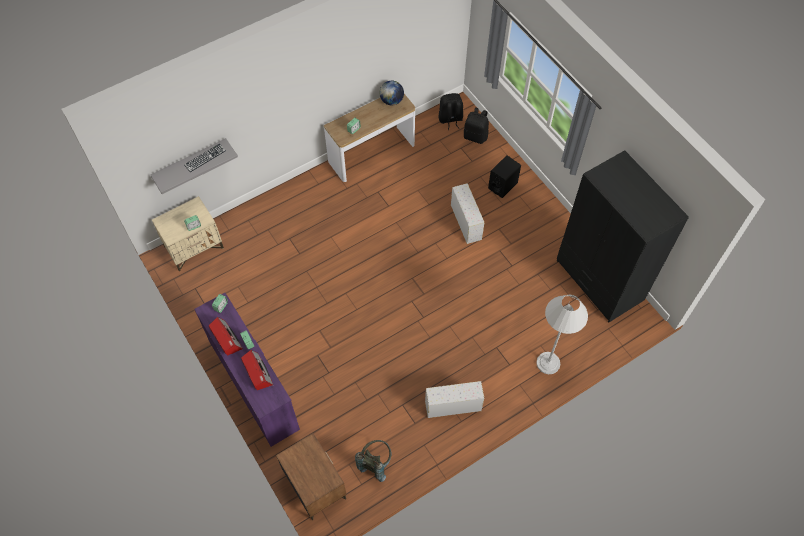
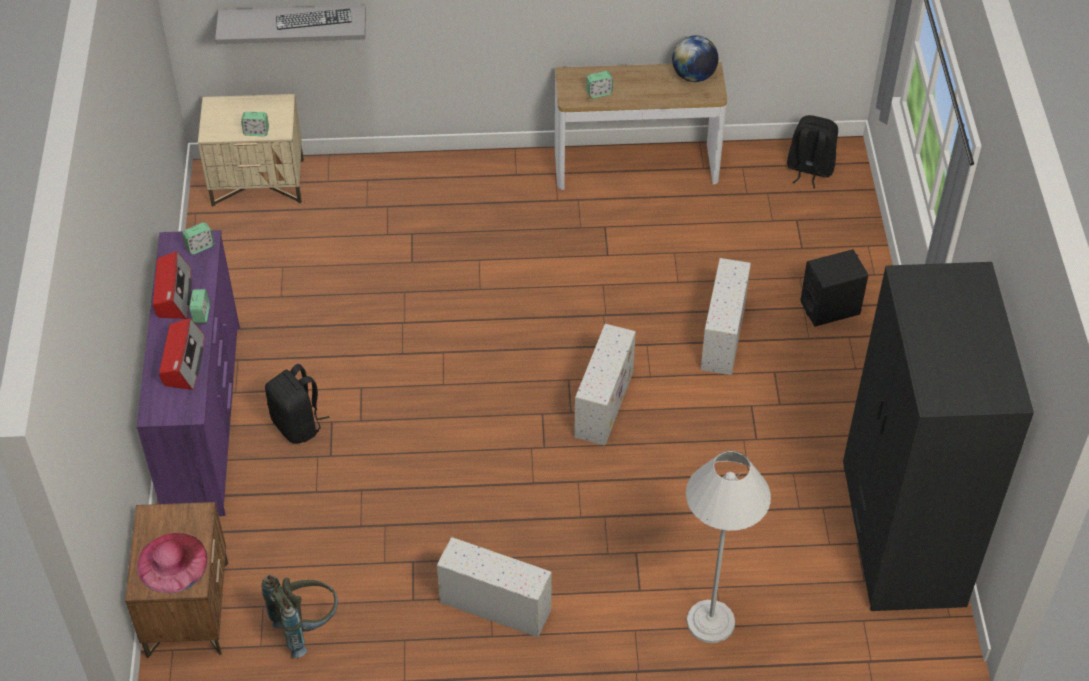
camera: 30 degrees right, 10 degrees down
black backpack [464,107,489,144] -> black backpack moved to [265,364,330,444]
none -> pink hat [137,533,207,593]
none -> white storage box [574,324,636,445]

